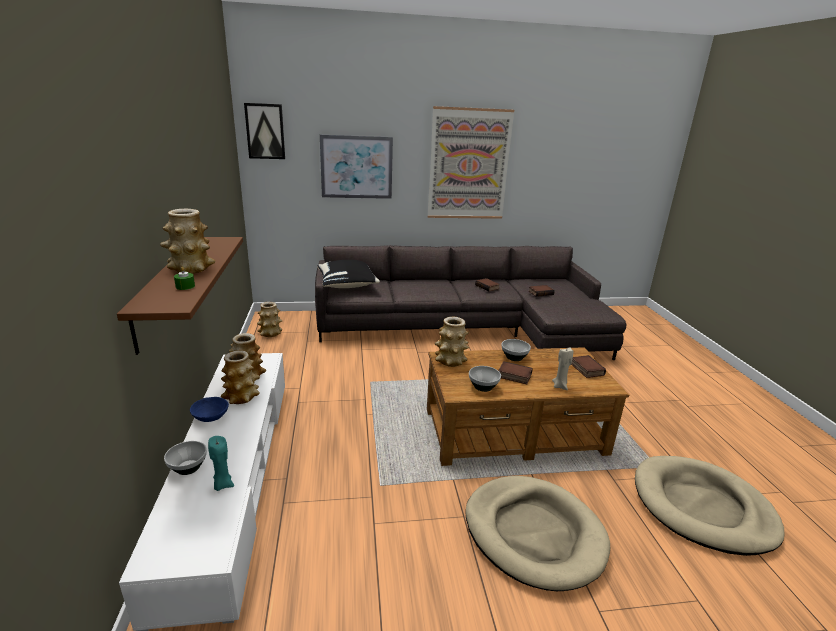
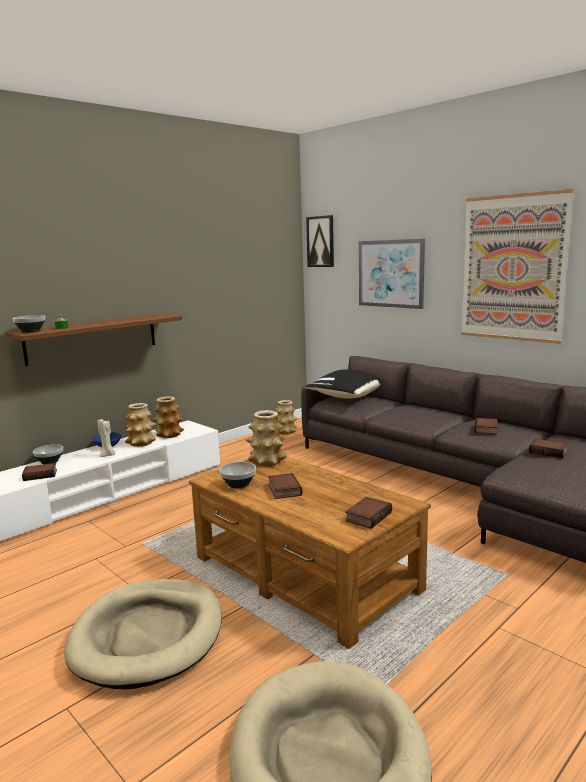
camera: 55 degrees right, 10 degrees down
vase [160,209,215,274] -> none
turquoise candle [208,436,234,491] -> book [22,463,57,481]
bowl [502,339,531,361] -> bowl moved to [12,315,45,333]
beige candle [552,347,573,390] -> beige candle moved to [97,419,115,457]

